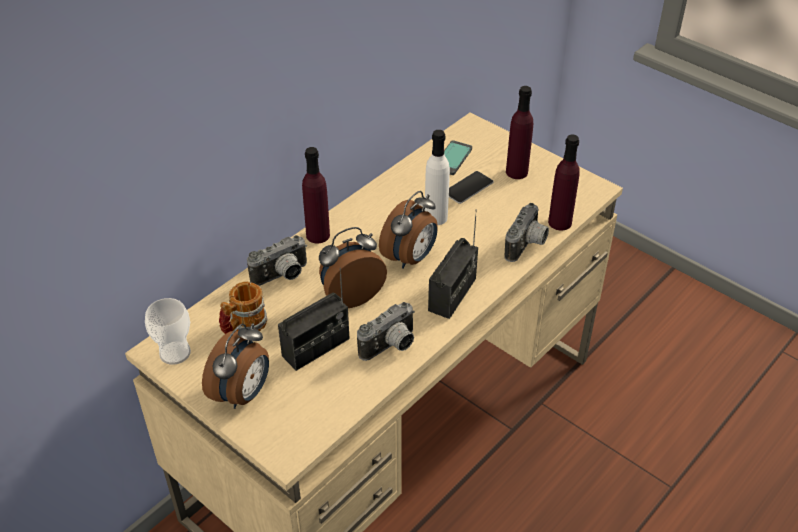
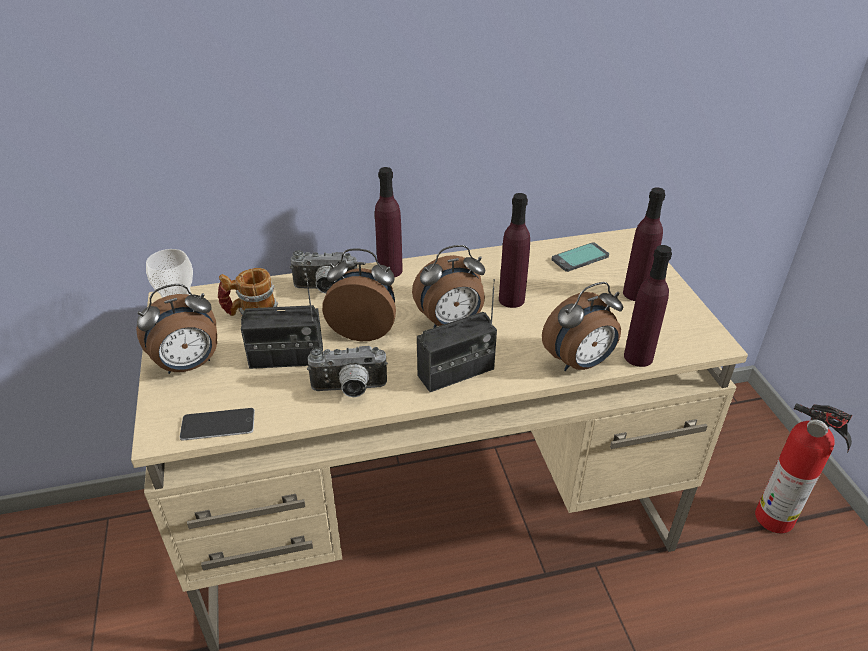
camera: 35 degrees right, 5 degrees down
white bottle [425,130,450,225] -> purple bottle [499,193,530,308]
phone [449,171,494,204] -> phone moved to [180,408,255,440]
camera [504,203,549,262] -> alarm clock [542,282,623,371]
none -> fire extinguisher [755,403,853,534]

